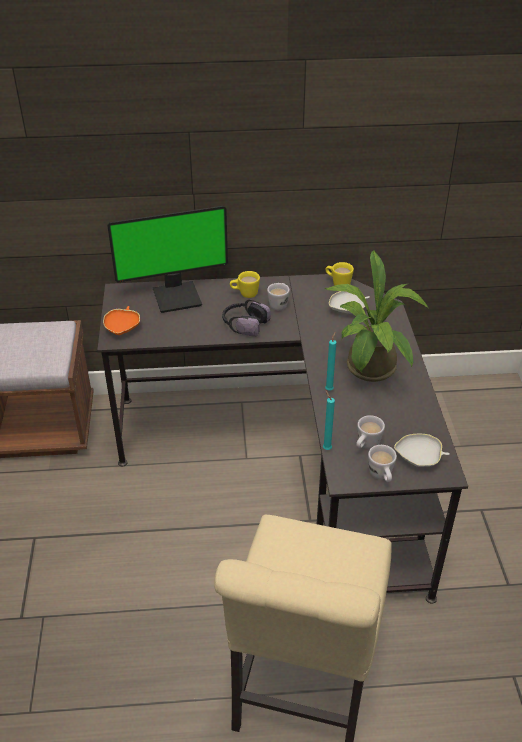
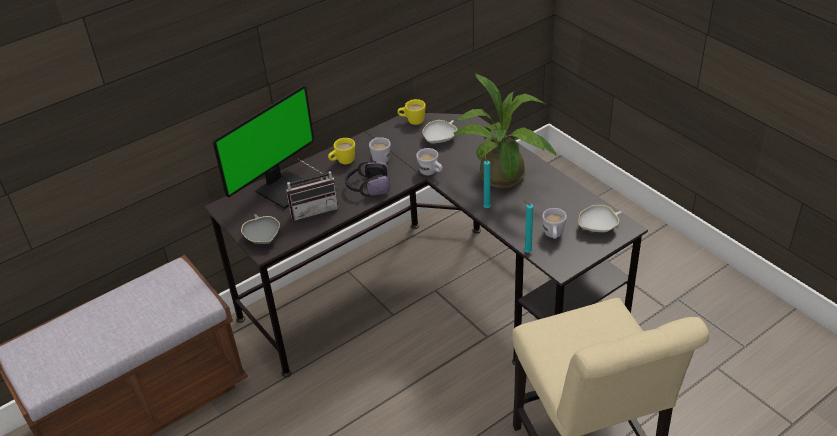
camera: 30 degrees left, 0 degrees up
orange bowl [103,306,140,335] -> grey bowl [241,214,280,244]
white mug [368,445,397,482] -> white mug moved to [416,148,443,175]
none -> radio [286,160,338,221]

